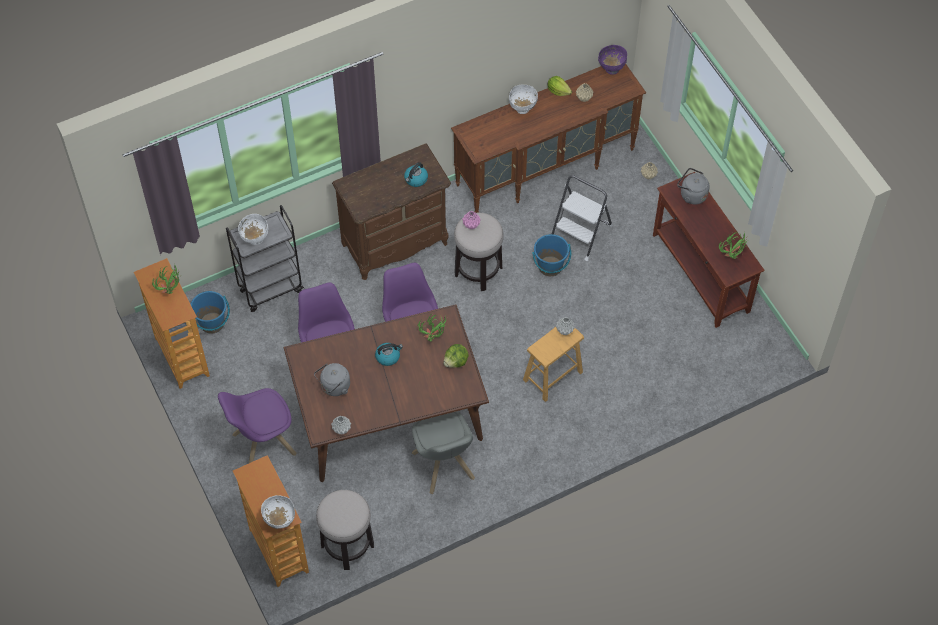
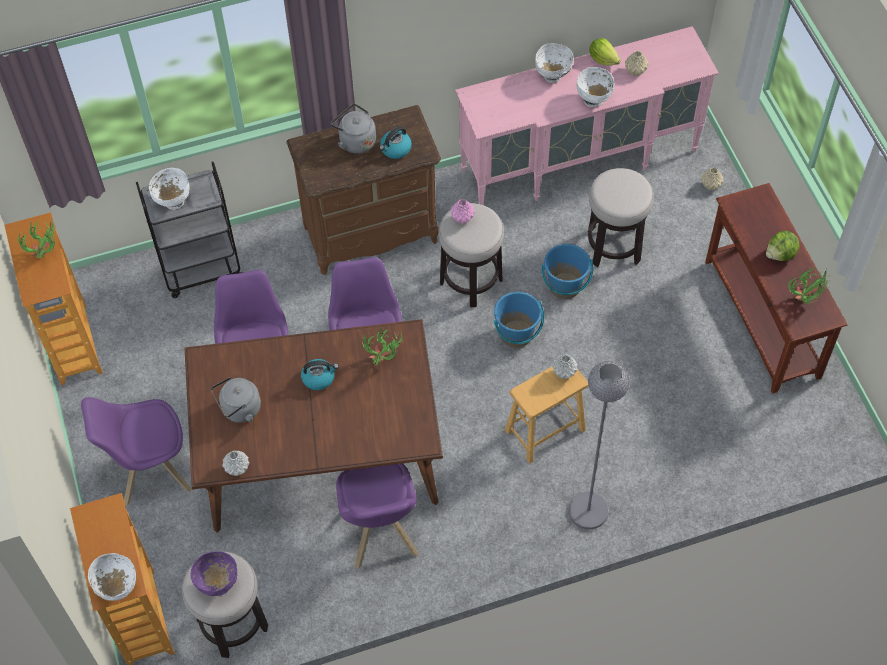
camera: 10 degrees right, 0 degrees up
blue bucket [191,291,230,334] -> blue bucket moved to [494,292,544,348]
grey chair [412,411,475,494] -> purple chair [336,463,419,569]
lettuce [443,344,469,368] -> lettuce moved to [766,231,799,261]
brown cabinet [451,64,646,213] -> pink cabinet [455,26,719,205]
white step ladder [552,175,612,261] -> stool [588,168,654,267]
purple bowl [598,45,627,75] -> purple bowl moved to [190,551,237,596]
grey kettle [677,168,710,205] -> grey kettle moved to [331,104,376,154]
none -> grey floor lamp [569,361,630,530]
none -> white bowl [577,67,614,107]

